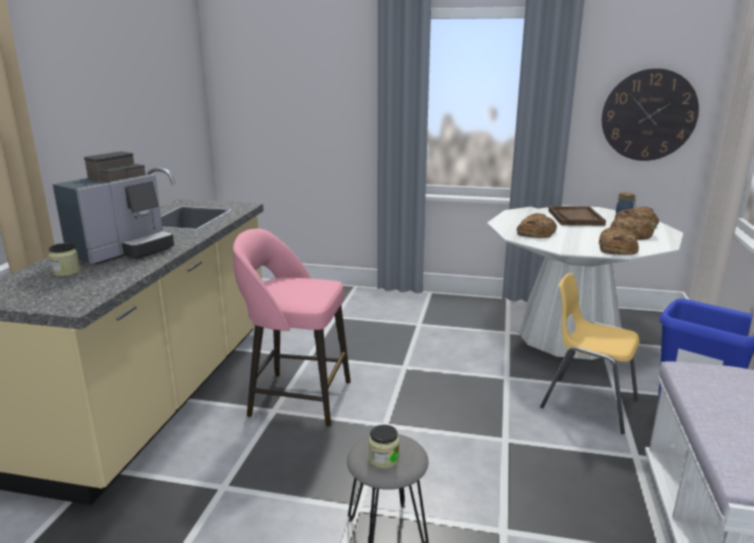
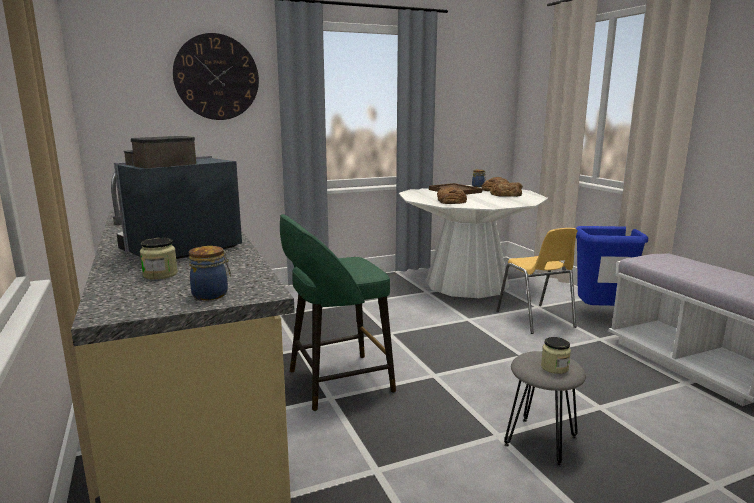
camera: 35 degrees left, 5 degrees down
coffee machine [53,151,174,265] -> coffee machine turned 135 degrees counterclockwise [114,136,242,259]
pink stool [233,229,351,427] -> green stool [280,214,396,411]
yellow chair [540,273,640,434] -> yellow chair turned 105 degrees counterclockwise [496,228,578,334]
bread [599,227,639,255] -> none
wall clock [602,68,699,161] -> wall clock moved to [173,33,259,120]
none -> jar [189,246,231,300]

